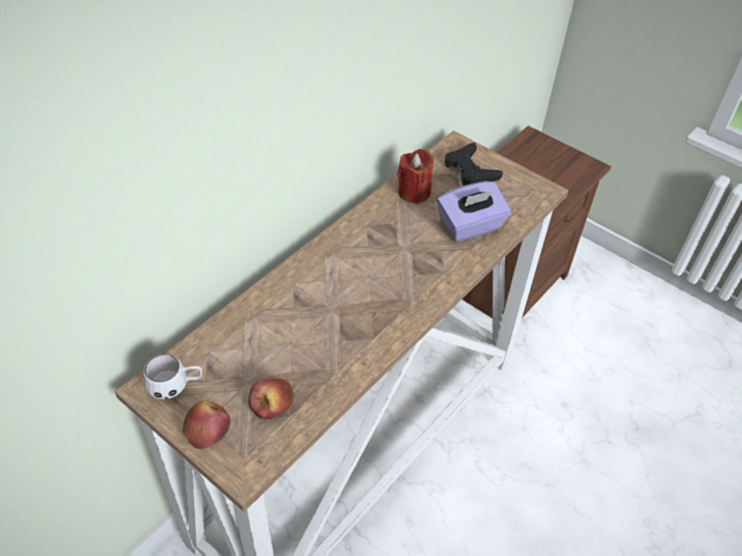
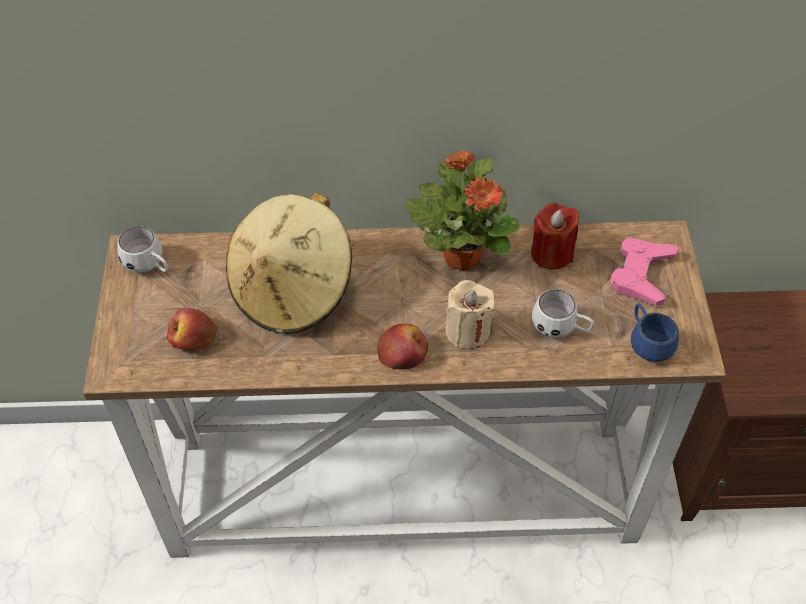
camera: 50 degrees right, 5 degrees up
apple [183,400,231,449] -> apple moved to [377,324,428,370]
purple tissue box [437,181,511,242] -> white mug [532,289,594,338]
black game controller [445,143,503,186] -> pink game controller [610,237,679,306]
none -> beige hat [226,193,352,334]
none -> potted plant [406,151,520,271]
none -> beige candle [445,280,495,349]
none -> blue mug [631,304,679,362]

